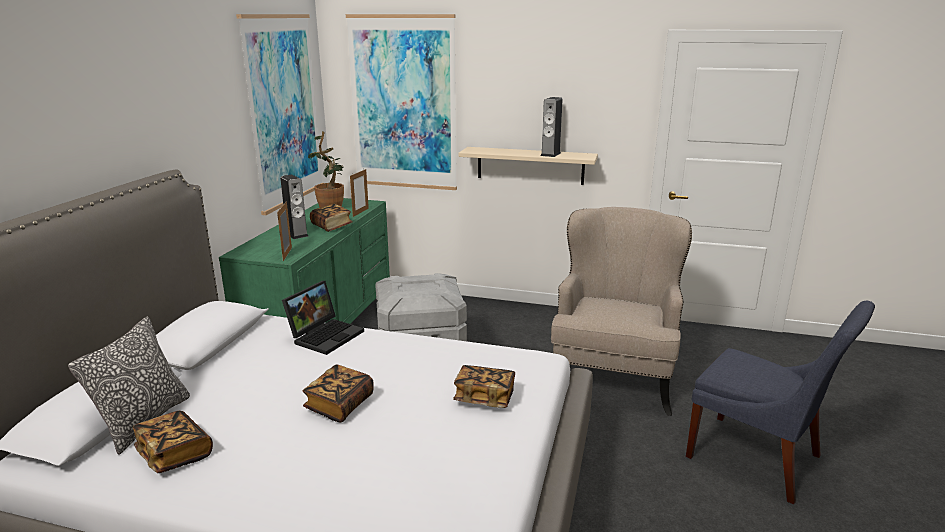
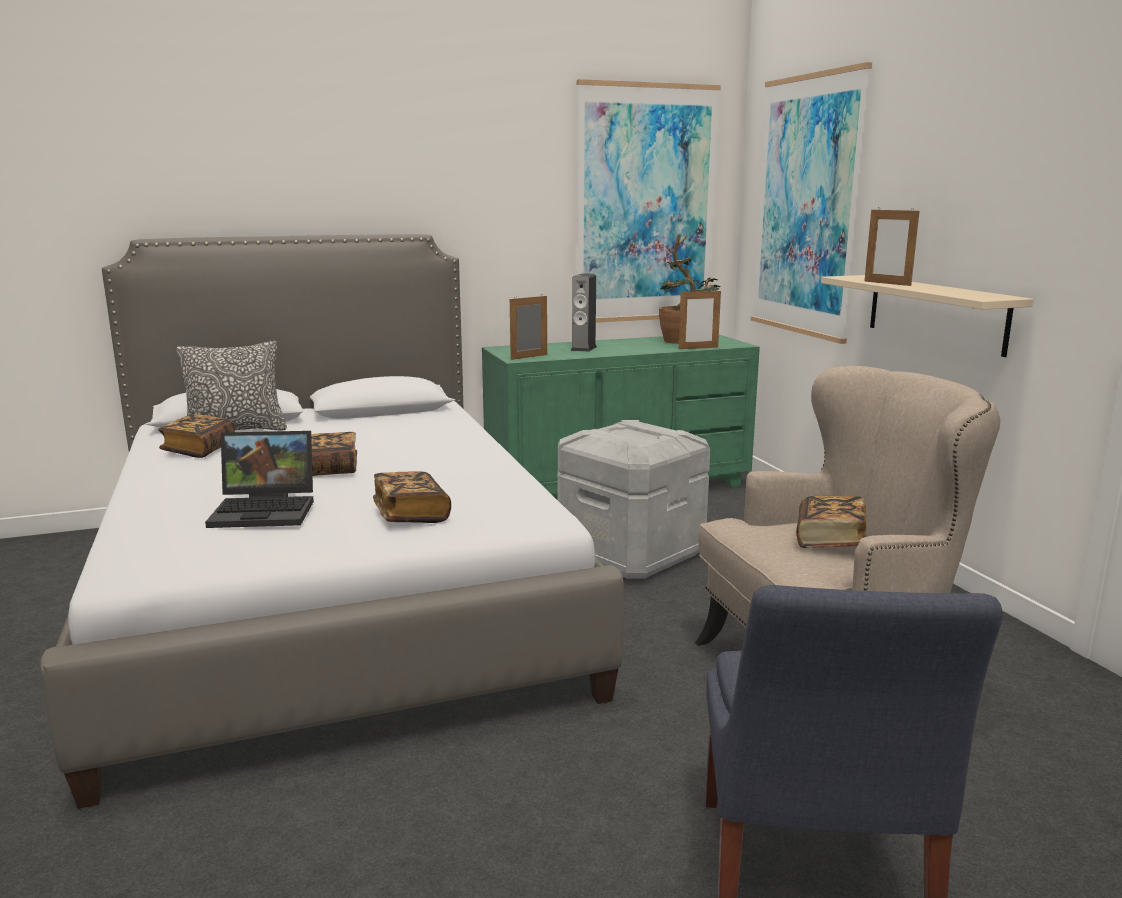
camera: 55 degrees right, 5 degrees down
laptop [282,281,364,355] -> laptop moved to [205,431,314,528]
book [310,204,353,232] -> book moved to [796,496,867,548]
speaker [540,97,562,157] -> none
none -> picture frame [864,207,919,286]

